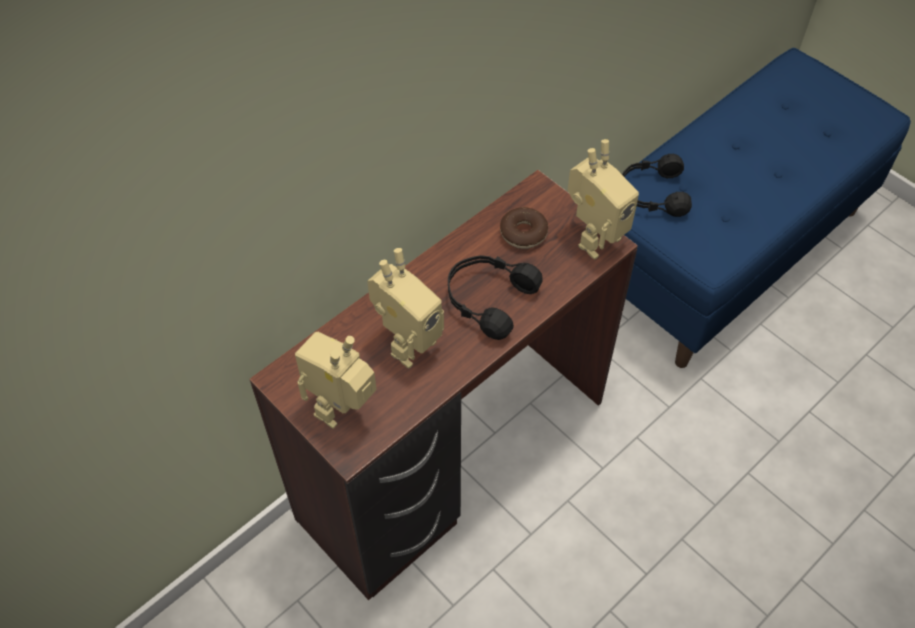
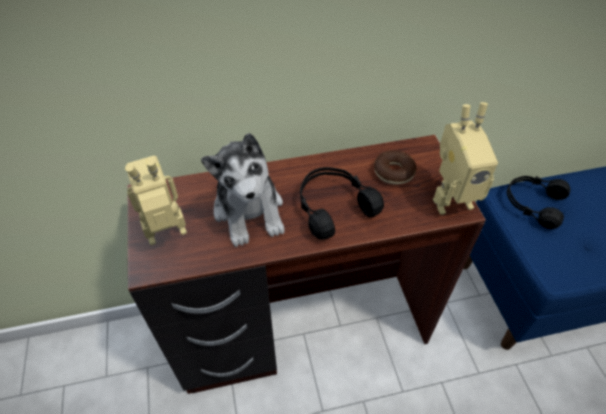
camera: 30 degrees right, 5 degrees down
toy robot [367,248,444,369] -> plush toy [201,133,284,247]

